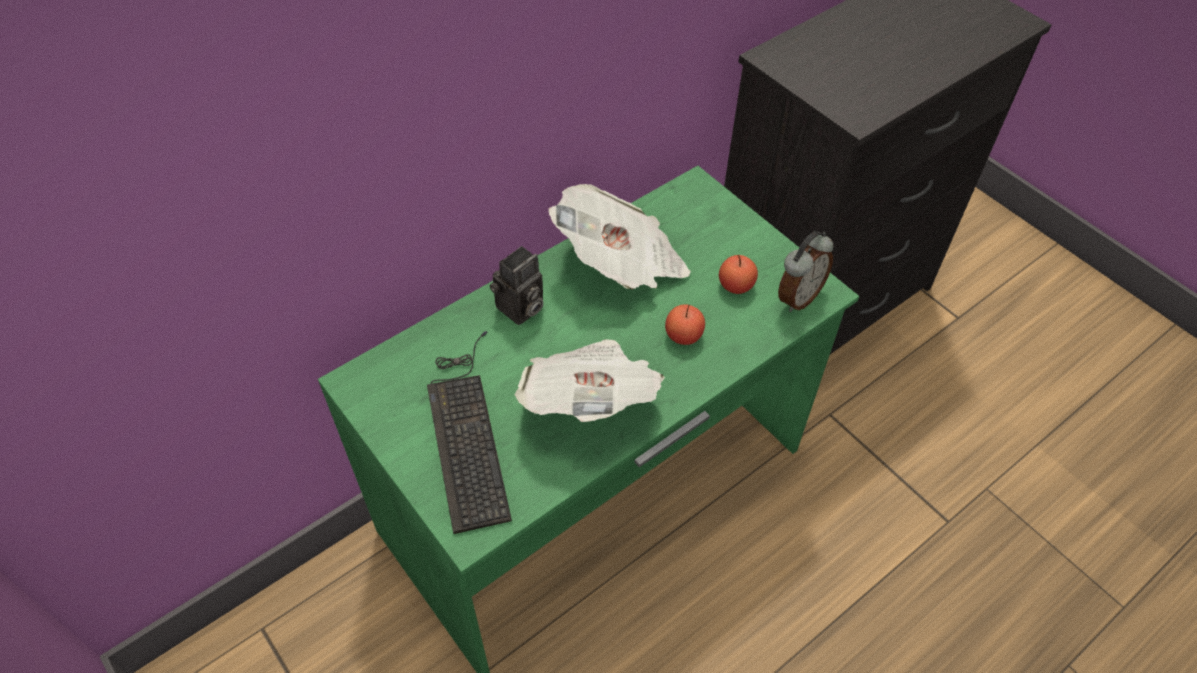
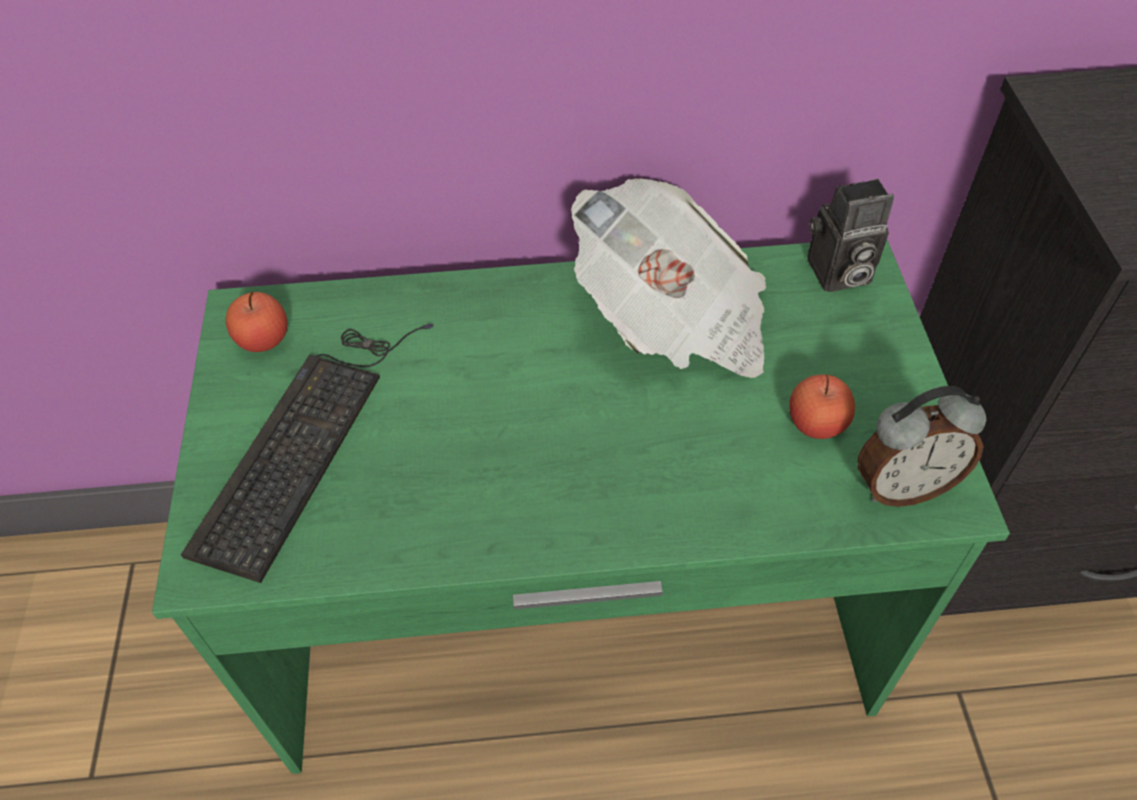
camera: 35 degrees right, 0 degrees up
camera [490,246,543,325] -> camera moved to [808,179,894,292]
newspaper [515,339,664,422] -> none
apple [665,304,705,345] -> apple moved to [226,291,288,352]

